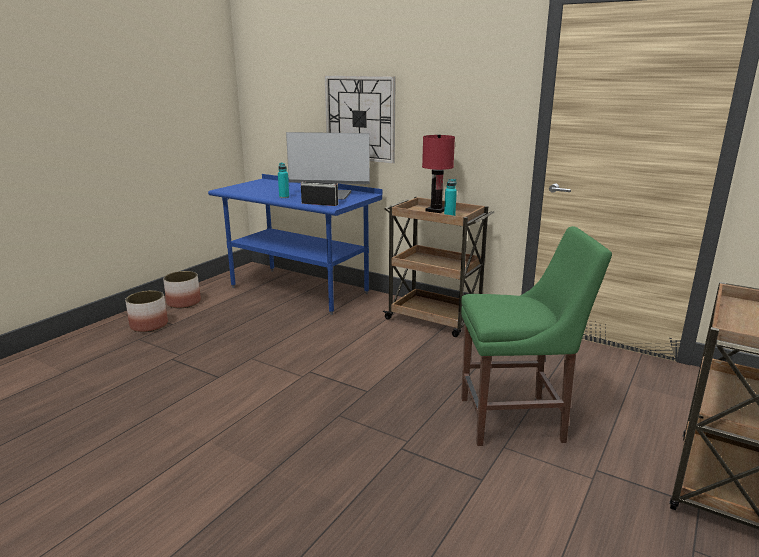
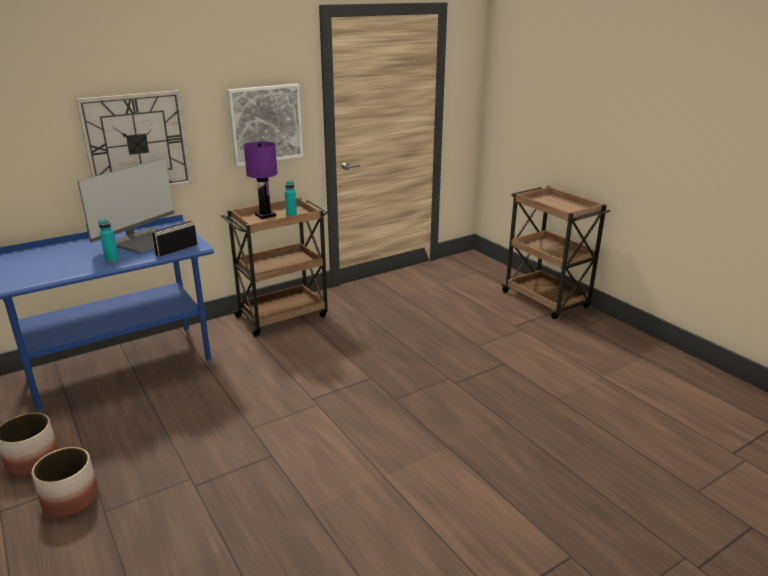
camera: 65 degrees left, 5 degrees up
red table lamp [422,135,455,213] -> purple table lamp [244,141,278,219]
green chair [461,226,612,446] -> none
none -> picture [227,84,303,167]

